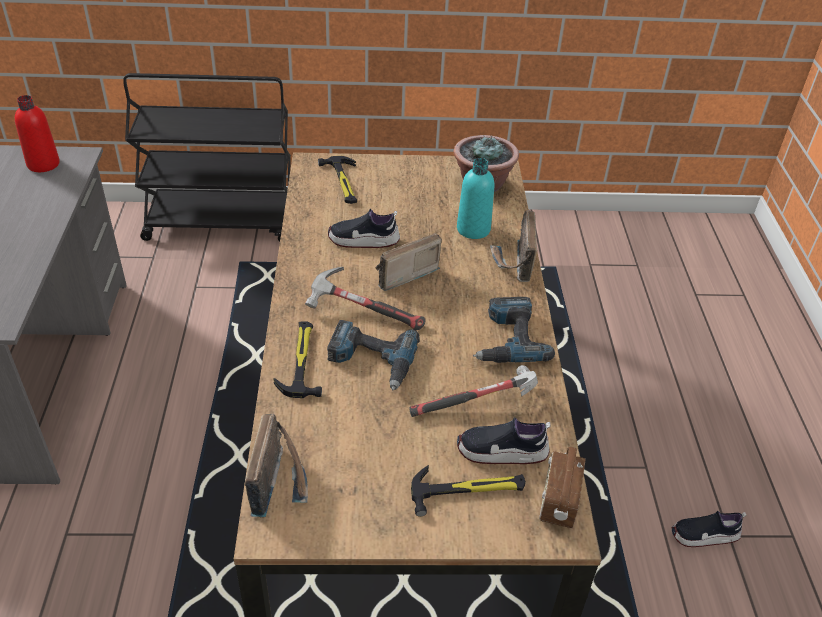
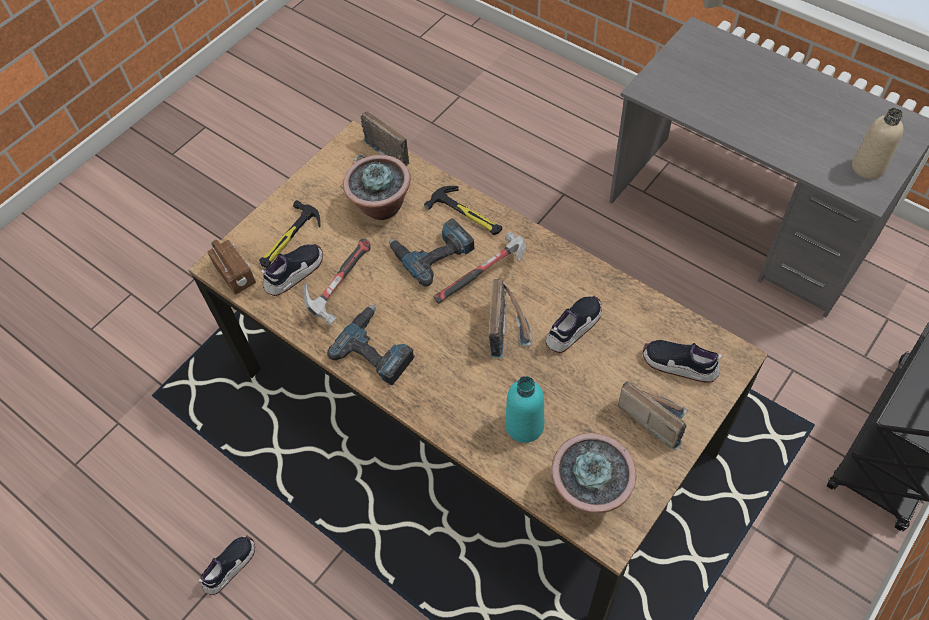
camera: 135 degrees right, 15 degrees up
red bottle [15,95,60,172] -> beige bottle [852,108,903,179]
hammer [318,156,357,204] -> shoe [642,340,722,383]
radio [490,210,537,282] -> radio moved to [618,381,688,450]
none -> potted plant [343,155,411,220]

